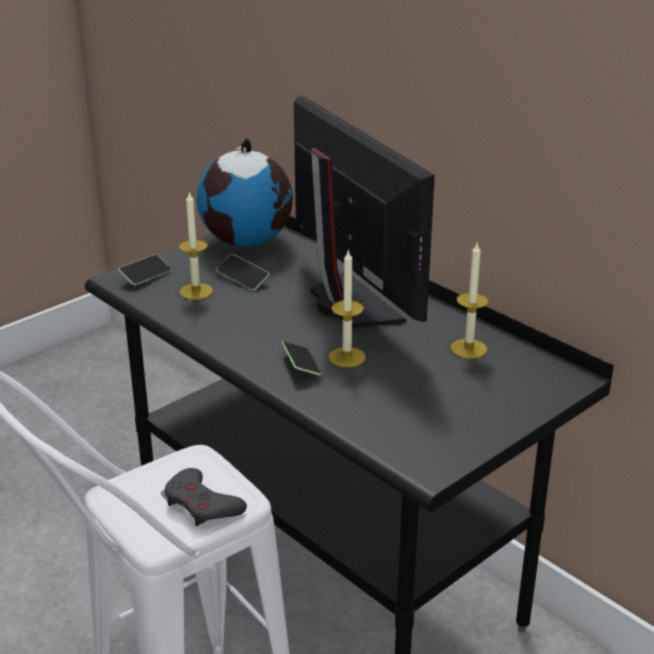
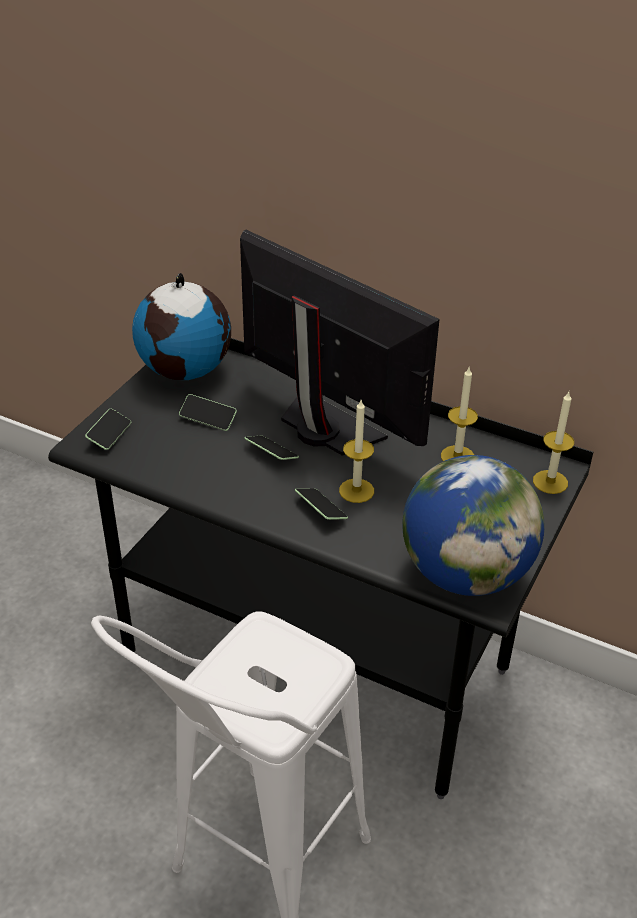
camera: 20 degrees left, 10 degrees up
grey game controller [164,468,247,526] -> none
candle [178,192,213,300] -> candle moved to [533,392,574,494]
none -> phone [244,435,299,460]
none -> globe [402,455,544,596]

